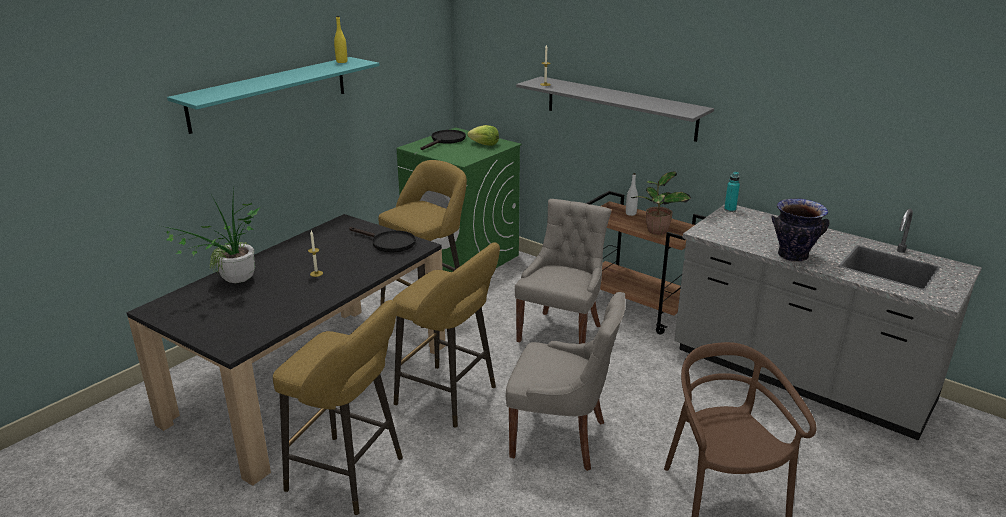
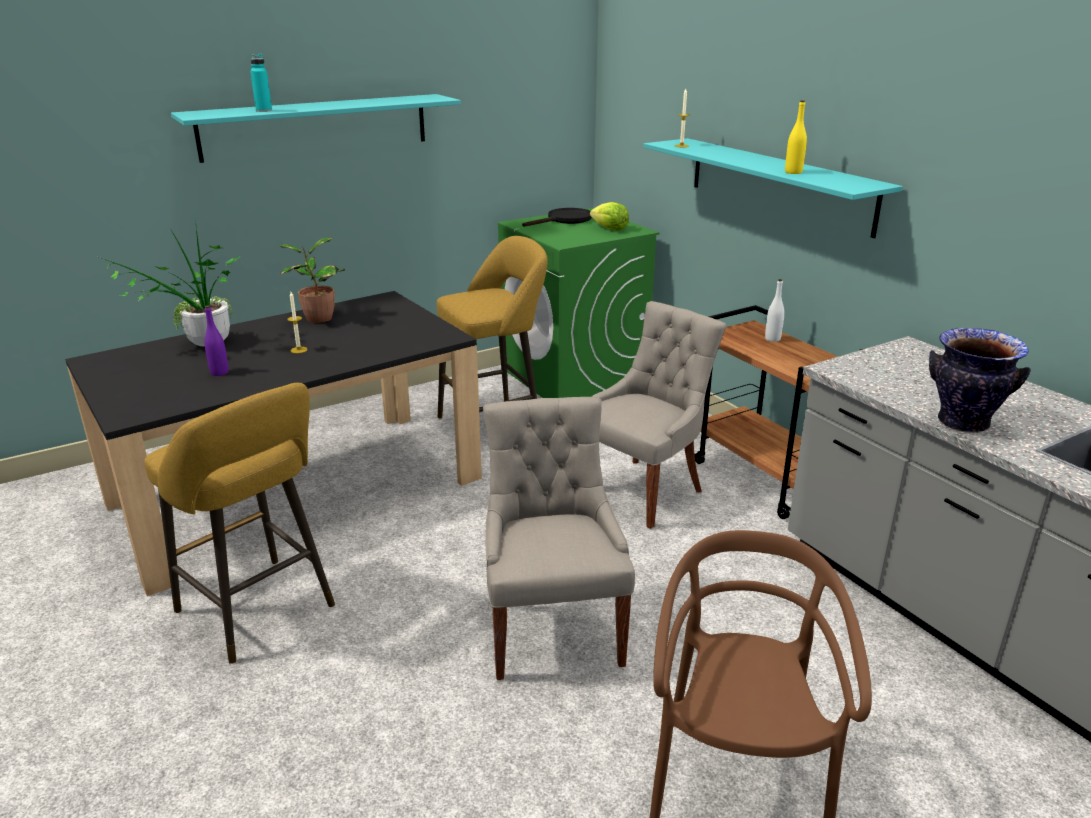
camera: 20 degrees right, 0 degrees up
yellow bottle [334,16,347,63] -> yellow bottle moved to [785,100,807,174]
black frying pan [349,227,416,252] -> none
yellow stool [393,242,500,428] -> none
grey chair [505,292,625,471] -> grey chair turned 135 degrees counterclockwise [483,397,635,680]
grey shelf [516,76,714,142] -> turquoise shelf [643,138,903,238]
potted plant [631,172,691,235] -> potted plant moved to [279,237,345,323]
turquoise bottle [724,172,740,212] -> turquoise bottle moved to [250,54,272,112]
none -> purple bottle [204,305,229,376]

